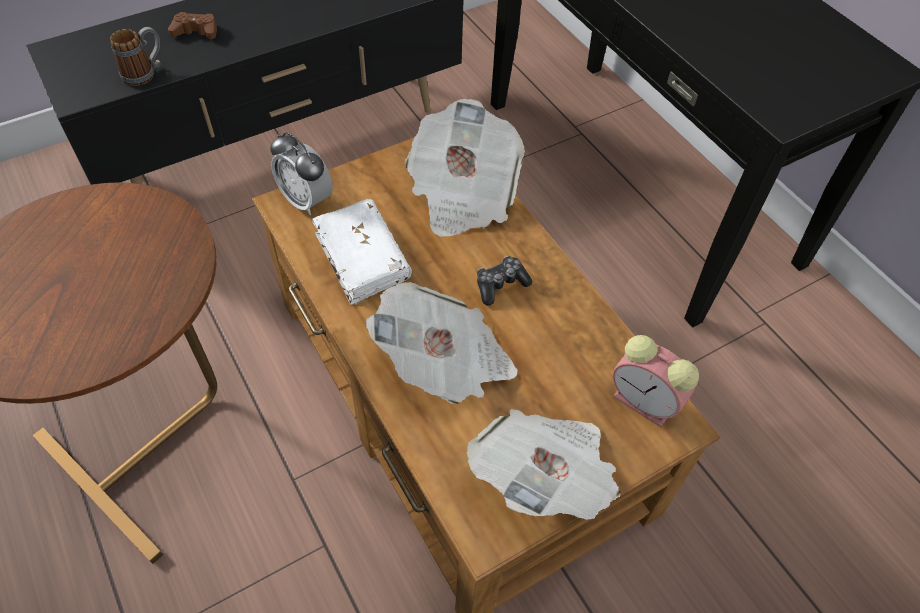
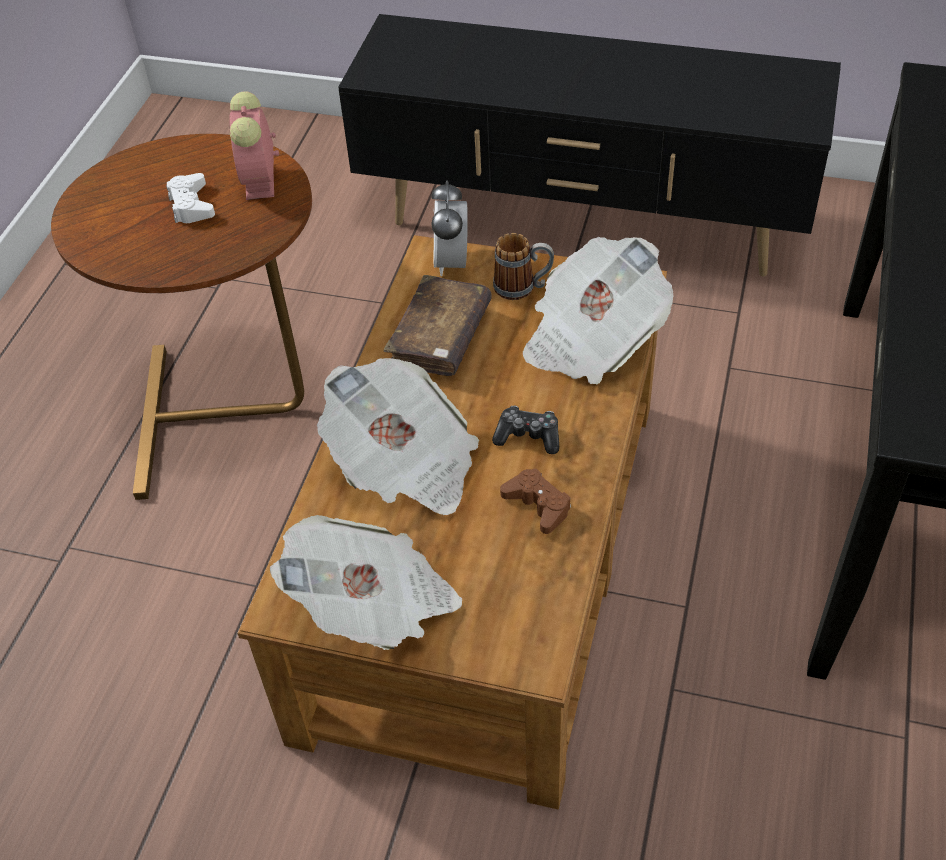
camera: 50 degrees right, 5 degrees down
mug [110,27,160,86] -> mug moved to [493,233,554,300]
brown game controller [168,12,217,39] -> brown game controller moved to [500,468,571,534]
white book [312,199,412,305] -> brown book [383,275,492,376]
alarm clock [613,335,699,427] -> alarm clock moved to [229,92,279,200]
none -> white game controller [166,173,215,223]

